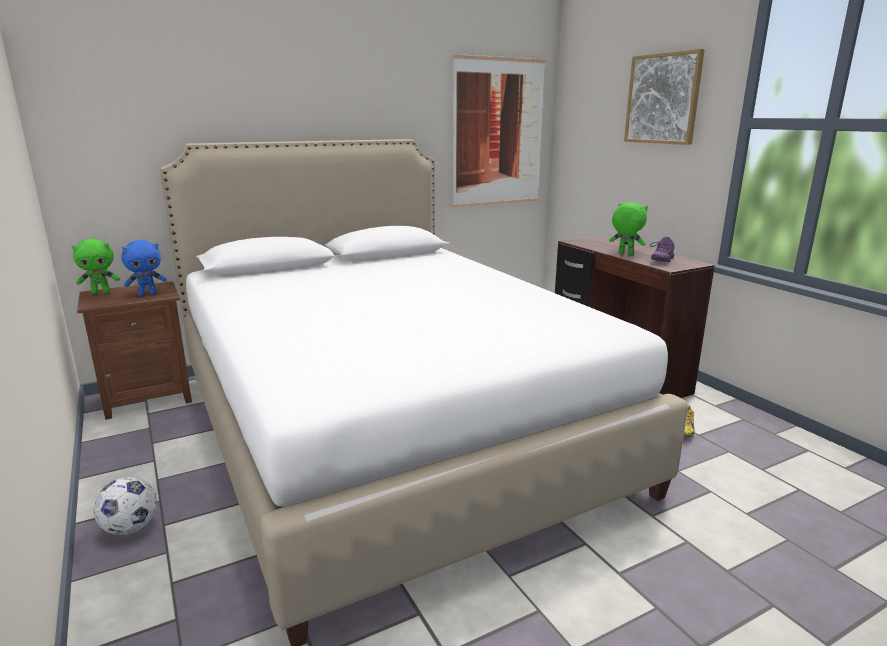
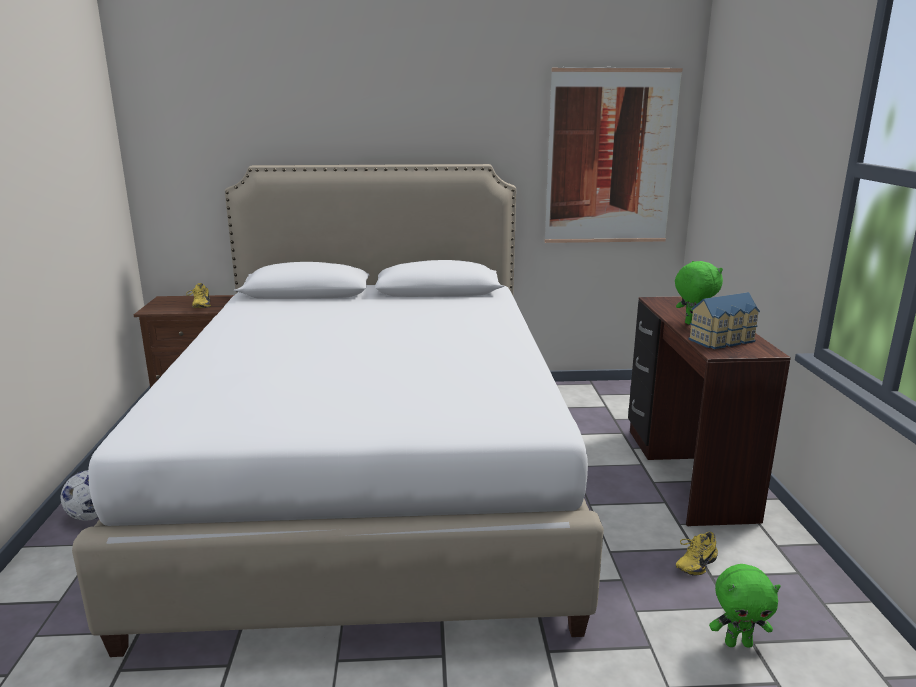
camera: 25 degrees right, 0 degrees up
green plush toy [72,239,120,294] -> green plush toy moved to [709,564,781,648]
blue plush toy [121,240,167,296] -> yellow shoe [186,283,211,308]
picture [624,49,705,145] -> none
purple shoe [650,237,675,262] -> toy house [688,292,760,349]

